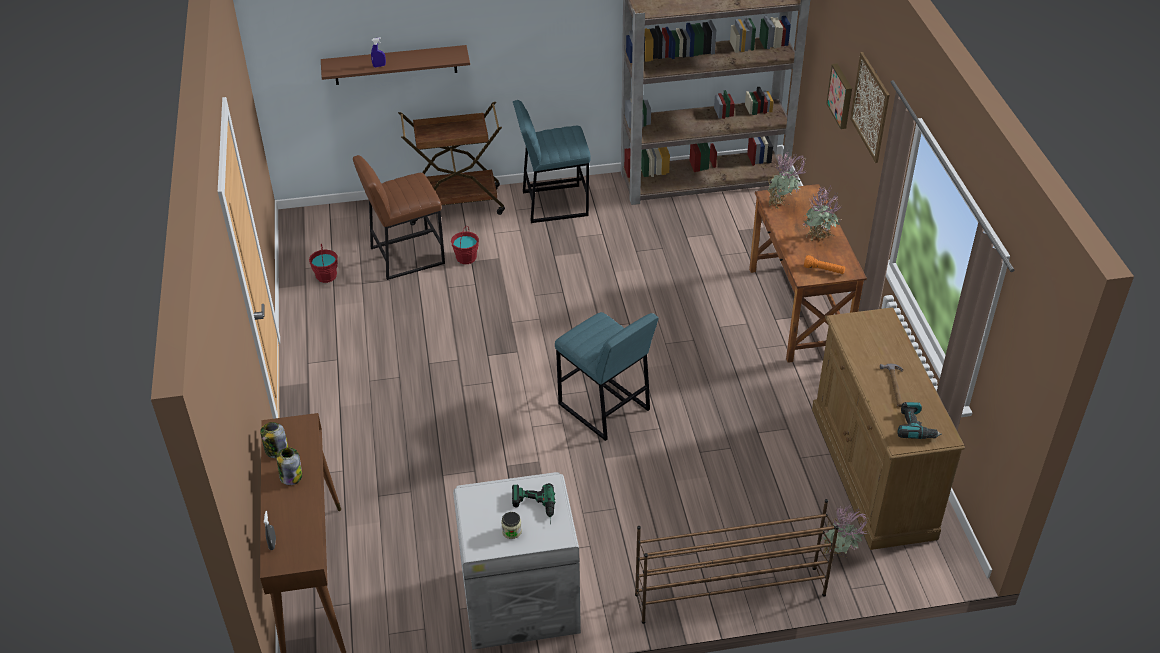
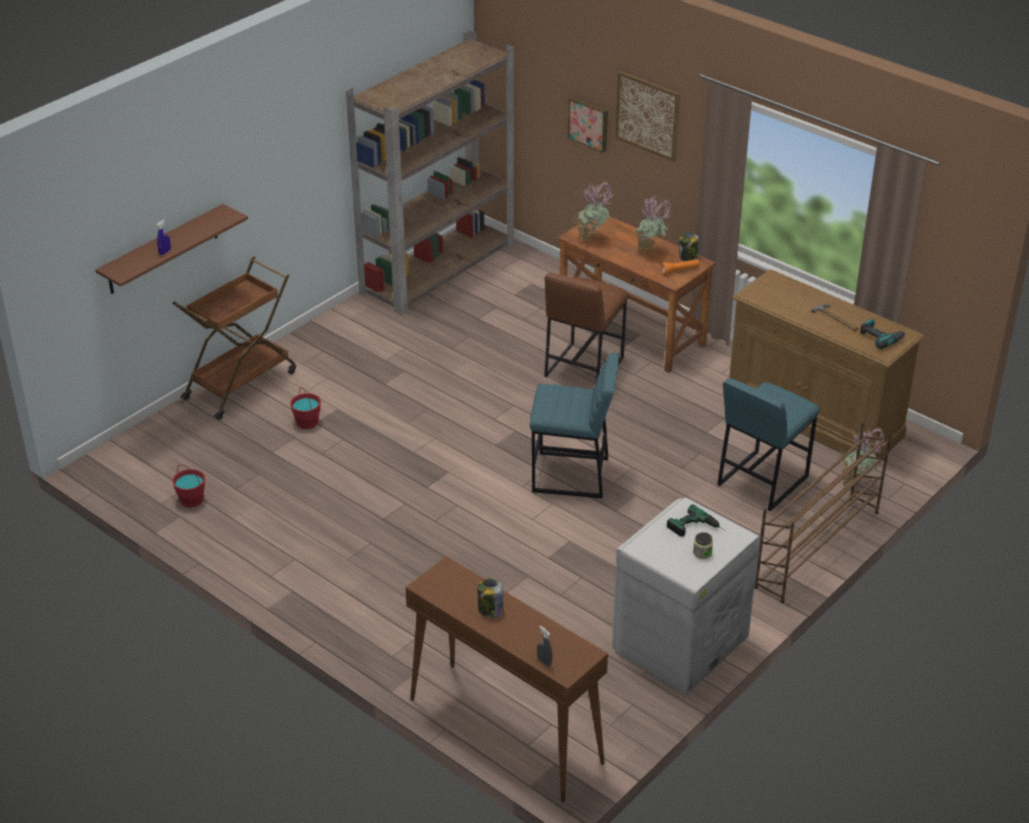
camera: 40 degrees left, 5 degrees down
jar [260,422,288,458] -> jar moved to [679,232,699,261]
brown chair [353,155,445,280] -> brown chair moved to [544,273,628,381]
blue stool [513,100,591,223] -> blue stool moved to [717,378,819,511]

